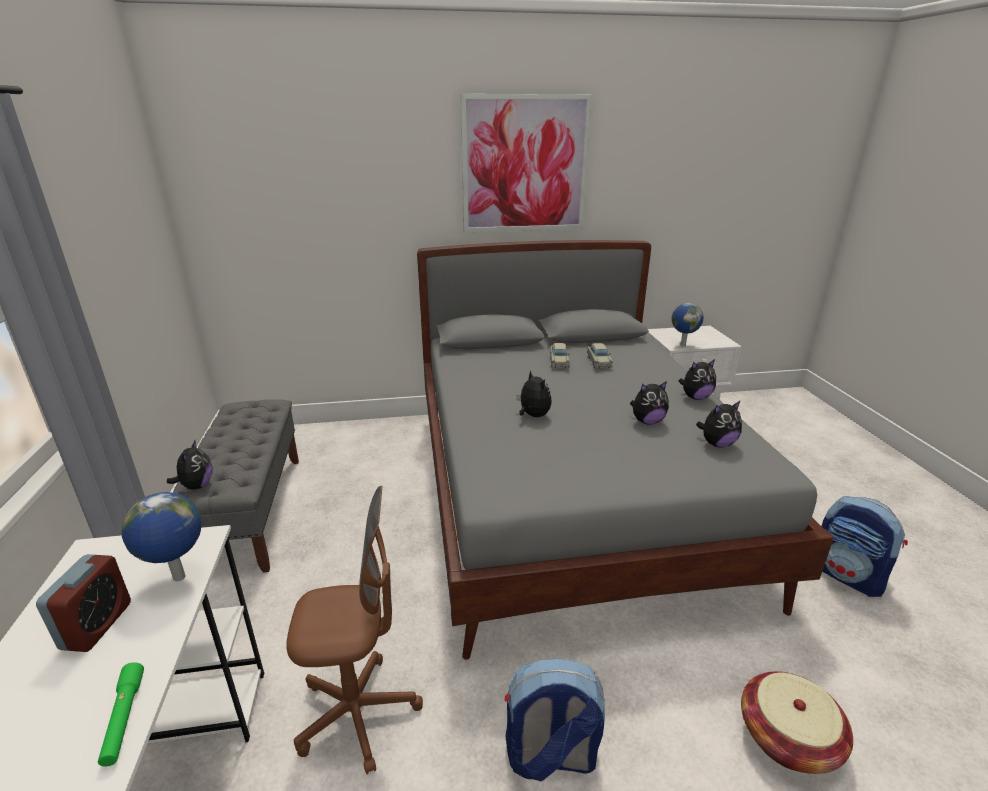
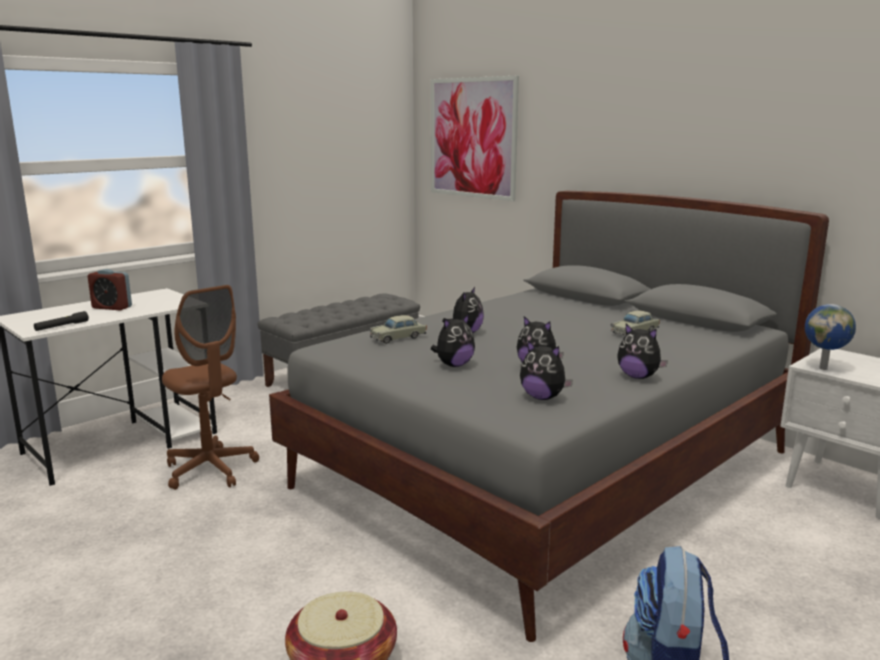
camera: 55 degrees right, 10 degrees down
alarm clock [36,554,131,652] -> alarm clock turned 45 degrees clockwise [88,269,132,311]
green flashlight [98,662,144,767] -> black flashlight [34,311,89,331]
globe [122,492,201,581] -> none
plush toy [167,440,213,489] -> plush toy moved to [431,314,475,367]
picture [461,94,592,232] -> picture moved to [431,76,519,201]
backpack [504,658,605,782] -> none
beige toy car [550,343,570,368] -> beige toy car moved to [369,315,427,344]

